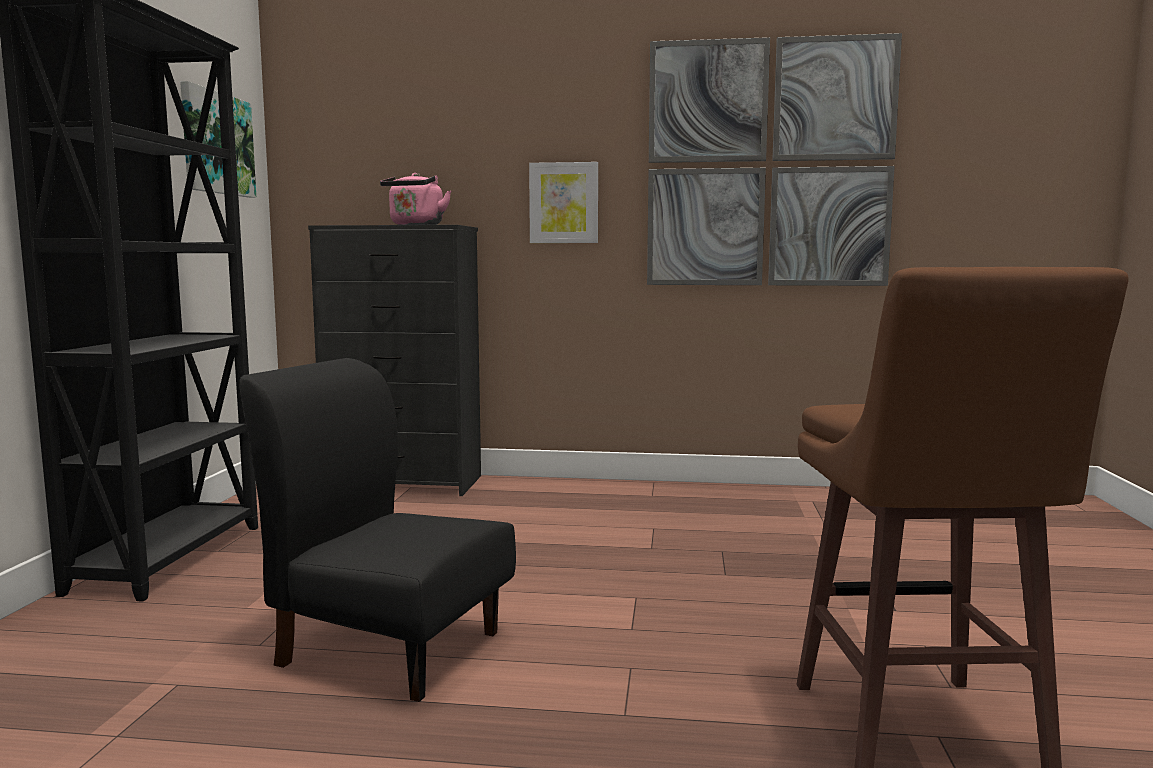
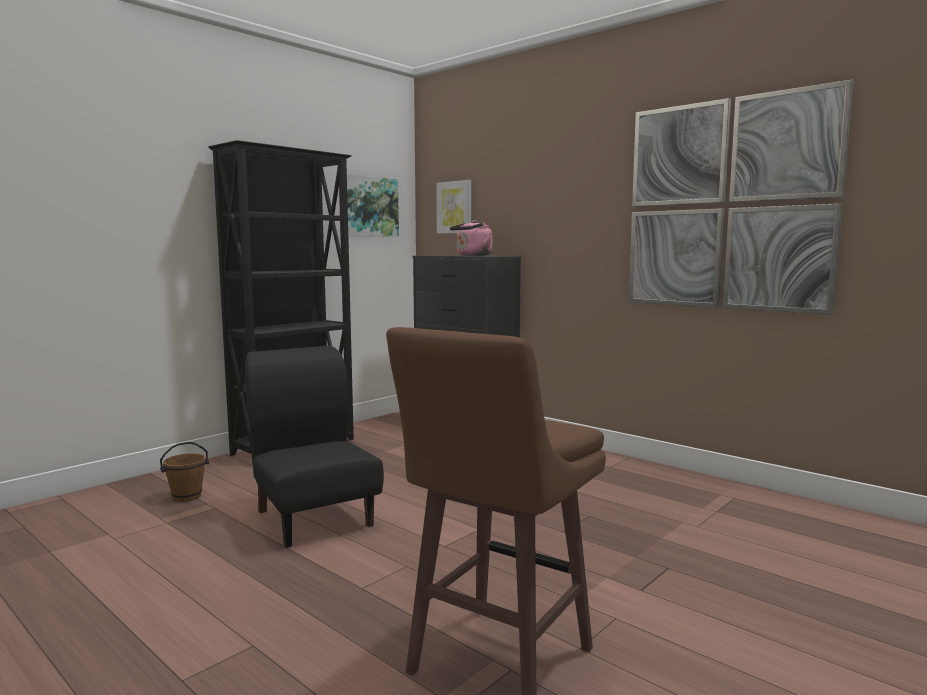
camera: 35 degrees right, 0 degrees up
picture [529,162,598,243] -> picture moved to [436,180,471,233]
none -> brown bucket [160,442,209,502]

